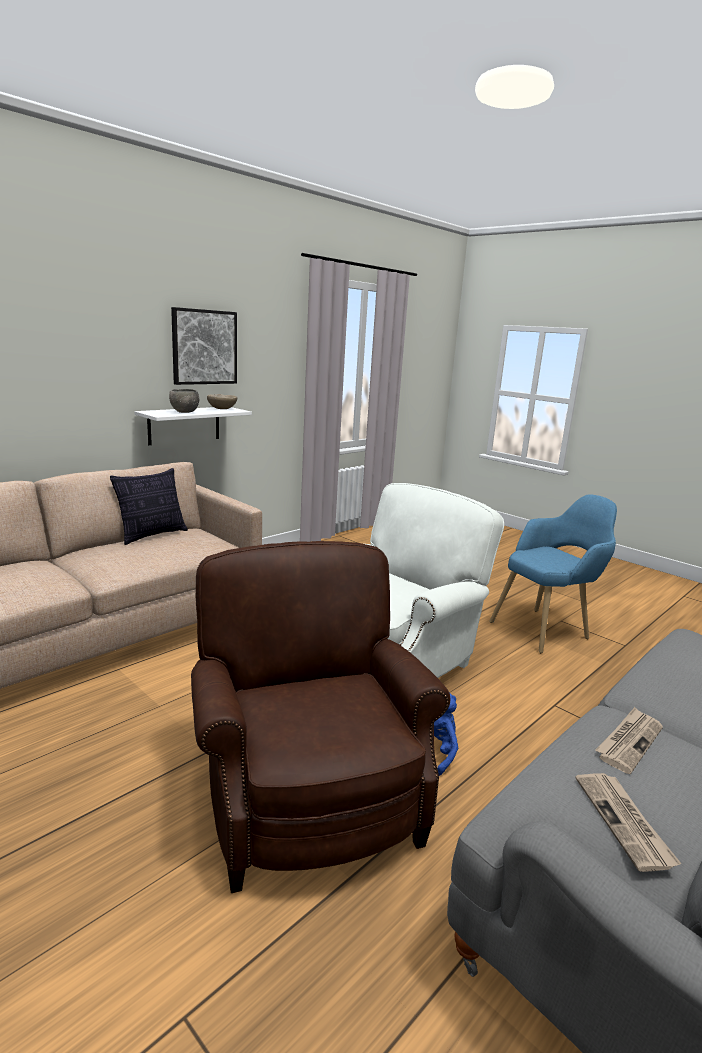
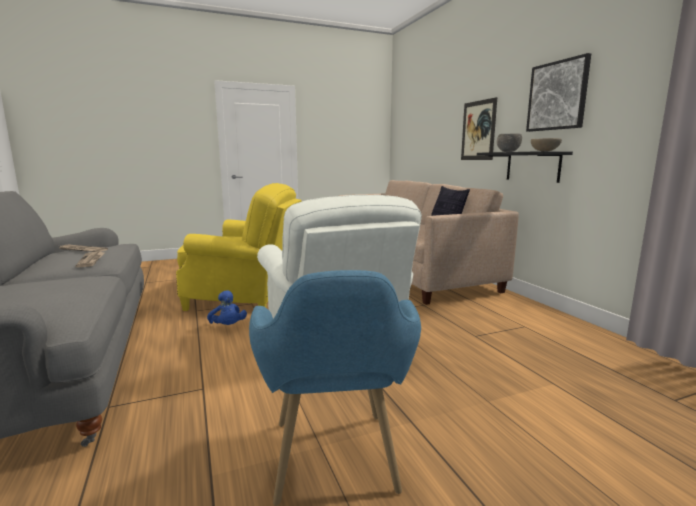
camera: 115 degrees right, 5 degrees down
white shelf [134,407,252,445] -> black shelf [477,151,573,183]
brown armchair [191,541,450,893] -> yellow armchair [176,183,302,311]
none -> picture [461,97,497,160]

